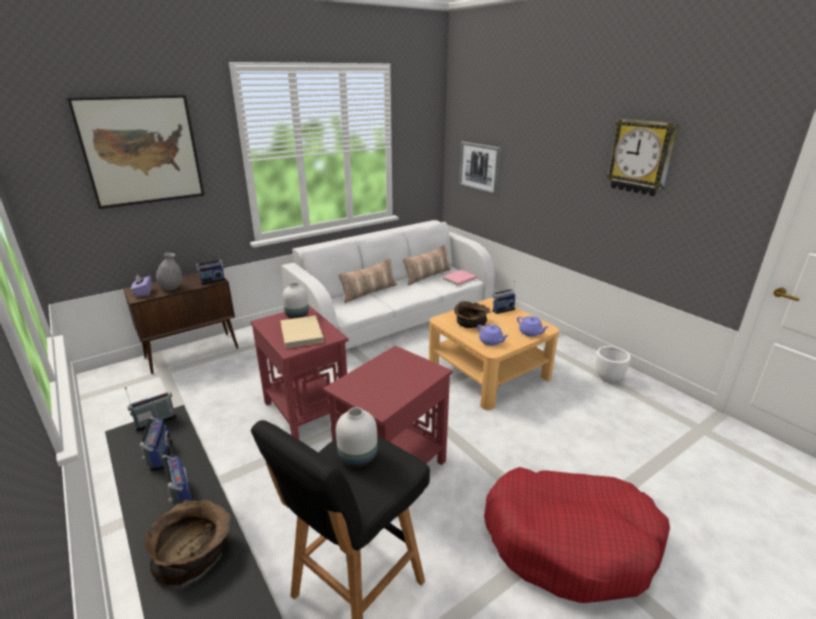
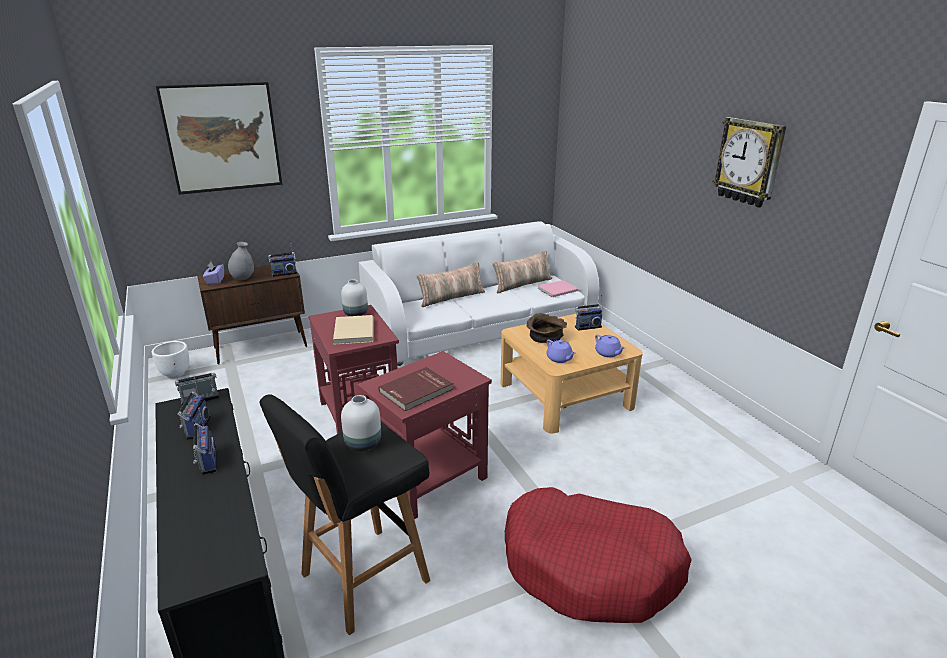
camera: 10 degrees right, 0 degrees up
brown bowl [144,499,231,585] -> none
picture [459,141,501,195] -> none
white planter [595,346,631,383] -> white planter moved to [152,341,189,378]
none -> red book [378,367,453,411]

